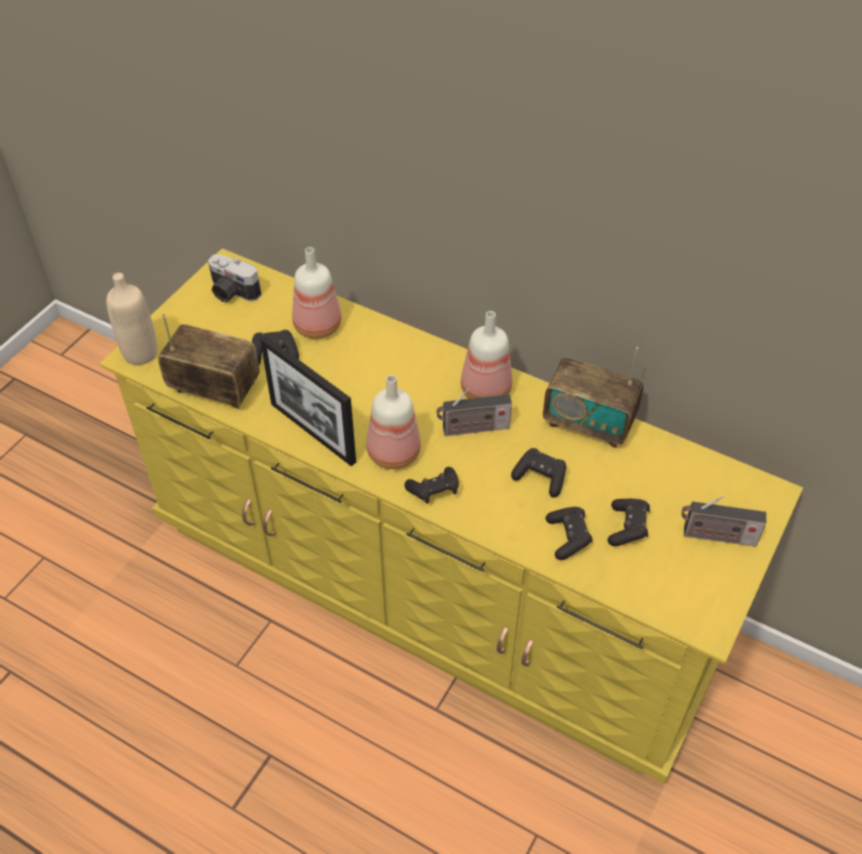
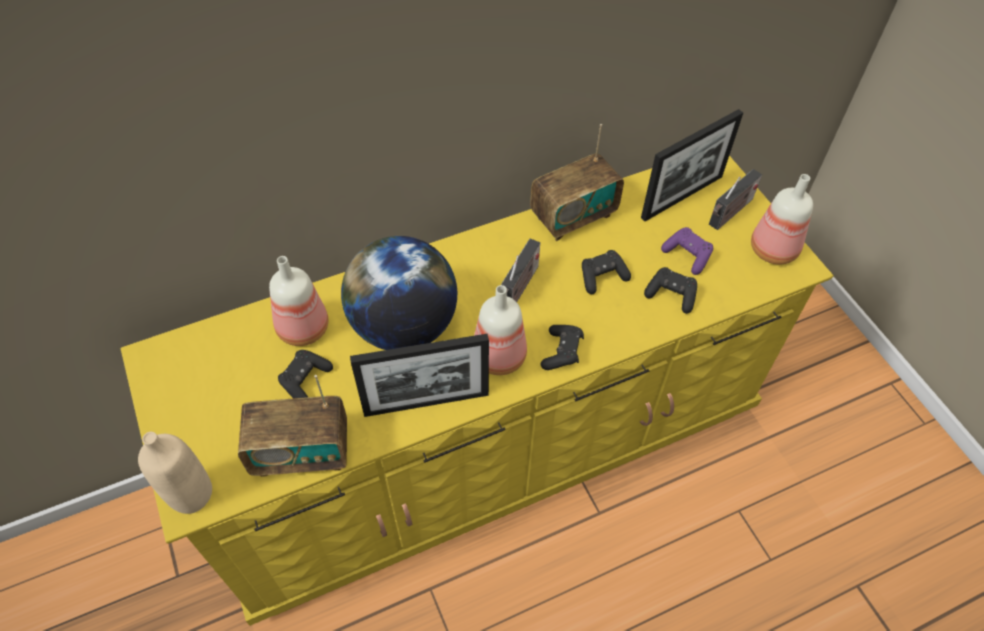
camera: 55 degrees left, 5 degrees up
radio [158,313,260,409] -> radio turned 150 degrees counterclockwise [238,375,347,477]
camera [208,254,262,302] -> none
bottle [461,311,512,399] -> bottle moved to [751,174,813,264]
black game controller [608,499,650,546] -> purple game controller [661,227,713,275]
none -> globe [341,236,457,350]
none -> picture frame [641,109,743,221]

